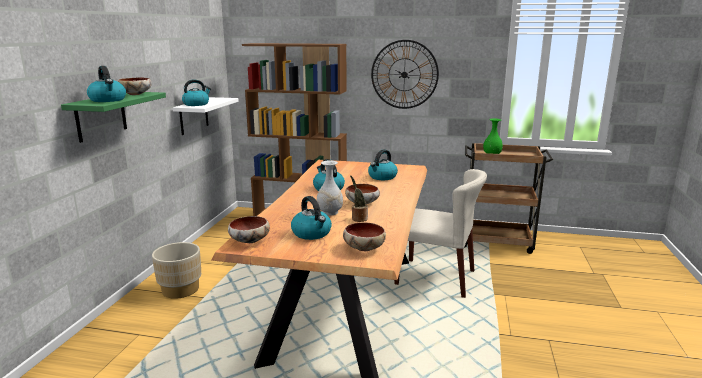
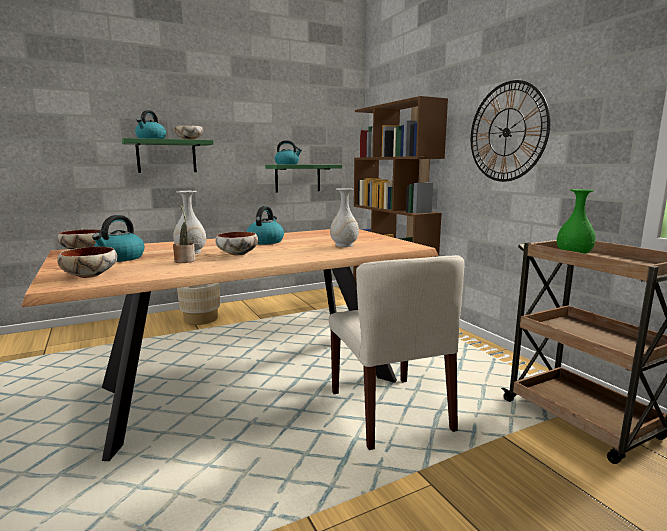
camera: 50 degrees right, 5 degrees down
white shelf [173,97,239,135] -> green shelf [265,165,342,192]
kettle [368,149,398,180] -> white vase [330,188,359,247]

